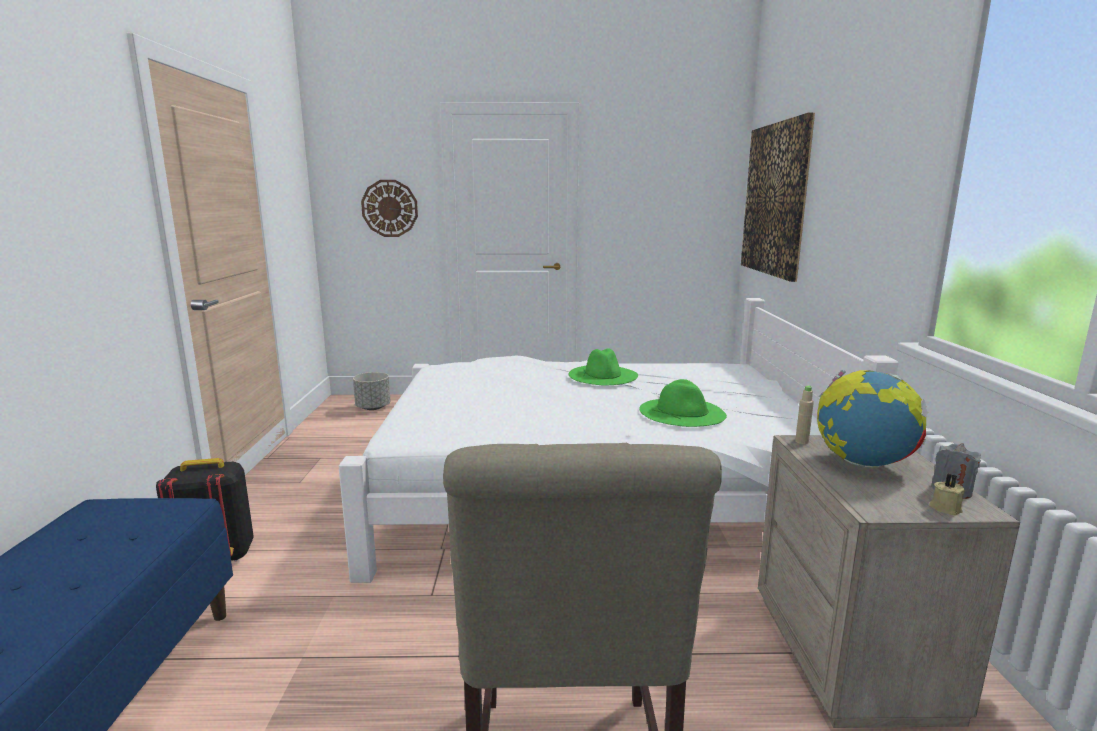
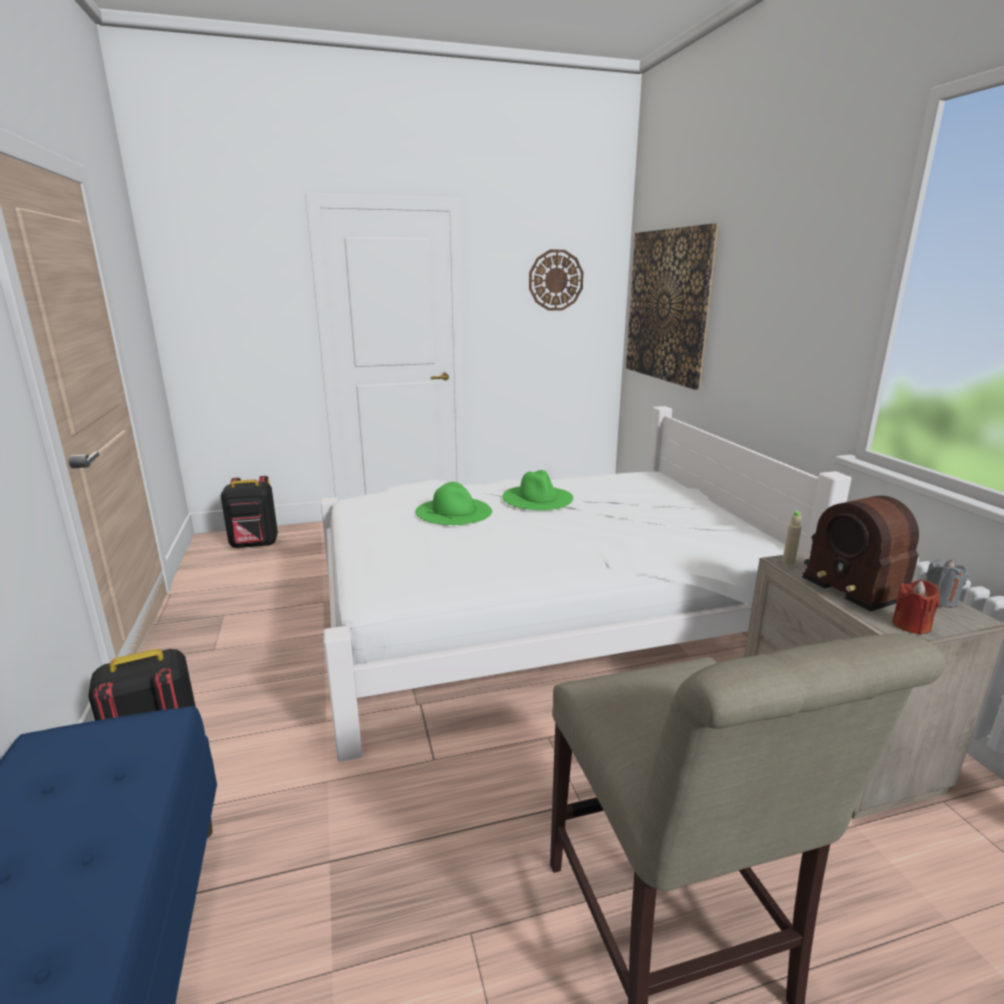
camera: 15 degrees left, 5 degrees up
grey planter [353,372,391,410] -> black backpack [221,476,278,549]
wall clock [361,180,418,237] -> wall clock moved to [529,250,584,311]
green hat [640,379,727,427] -> green hat moved to [416,482,492,525]
globe [817,370,928,468] -> radio [802,496,919,612]
beige candle [929,474,965,515] -> none
none -> red candle [892,580,940,635]

